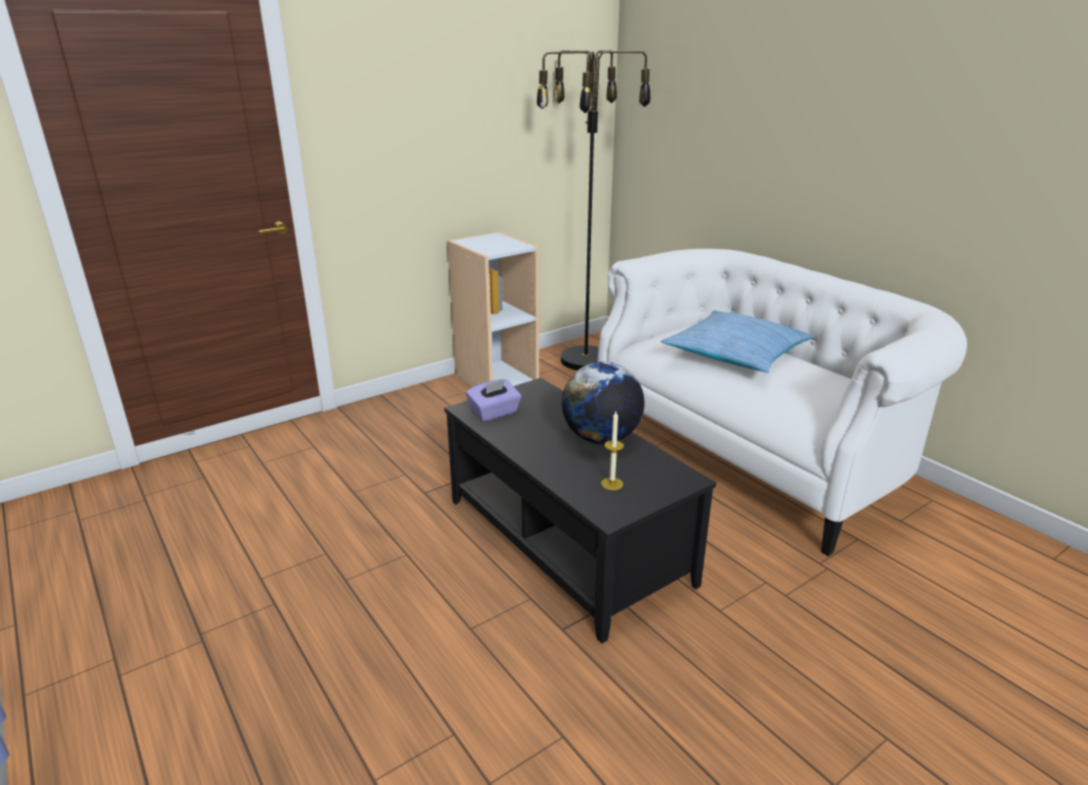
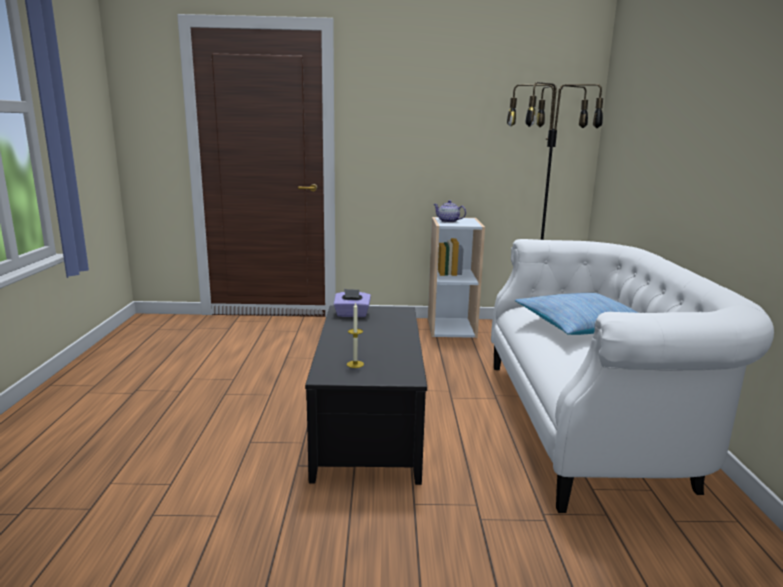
camera: 35 degrees right, 10 degrees down
globe [562,362,644,444] -> none
none -> teapot [433,200,466,223]

